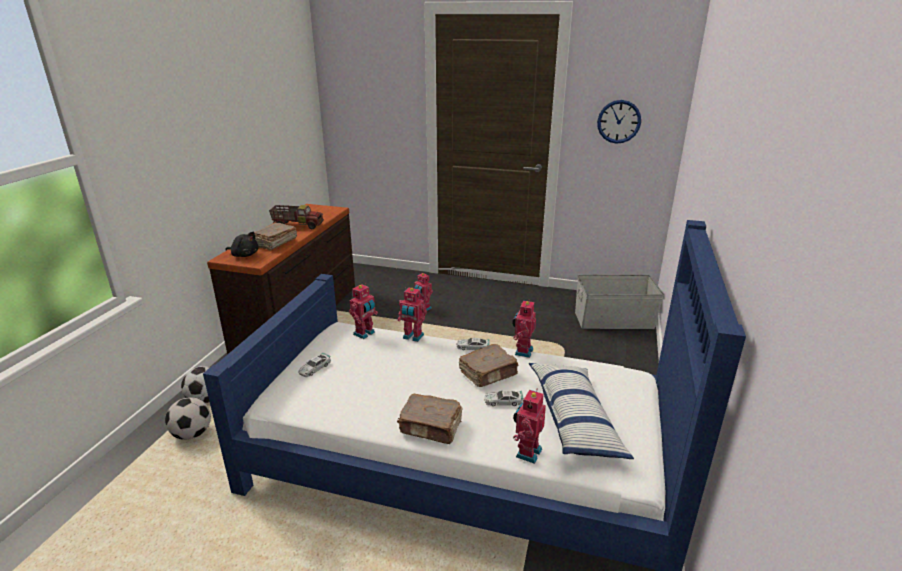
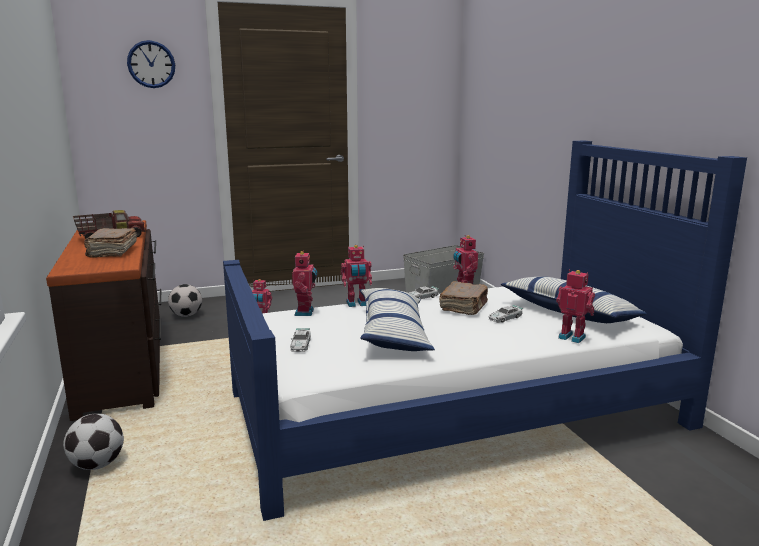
camera: 35 degrees left, 10 degrees down
football [165,397,211,440] -> football moved to [168,284,202,317]
black plush toy [225,232,258,257] -> none
brown book [397,393,463,444] -> none
toy robot [513,389,546,464] -> toy robot turned 135 degrees clockwise [556,270,595,343]
wall clock [597,100,641,144] -> wall clock moved to [127,40,175,88]
none -> pillow [360,288,435,351]

